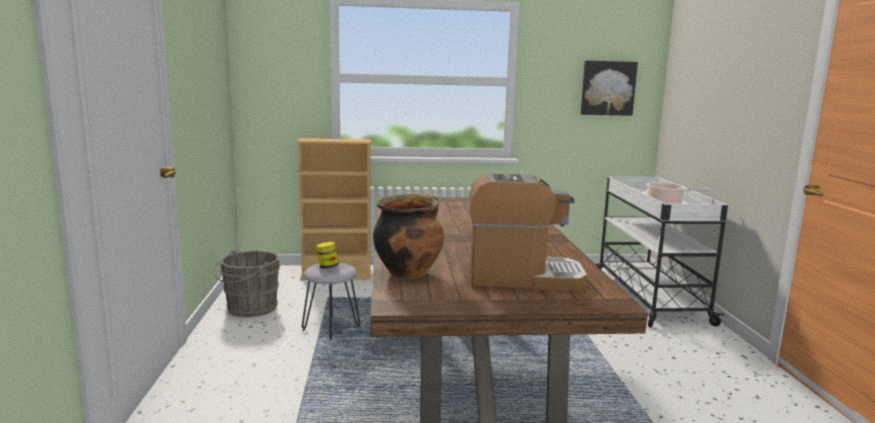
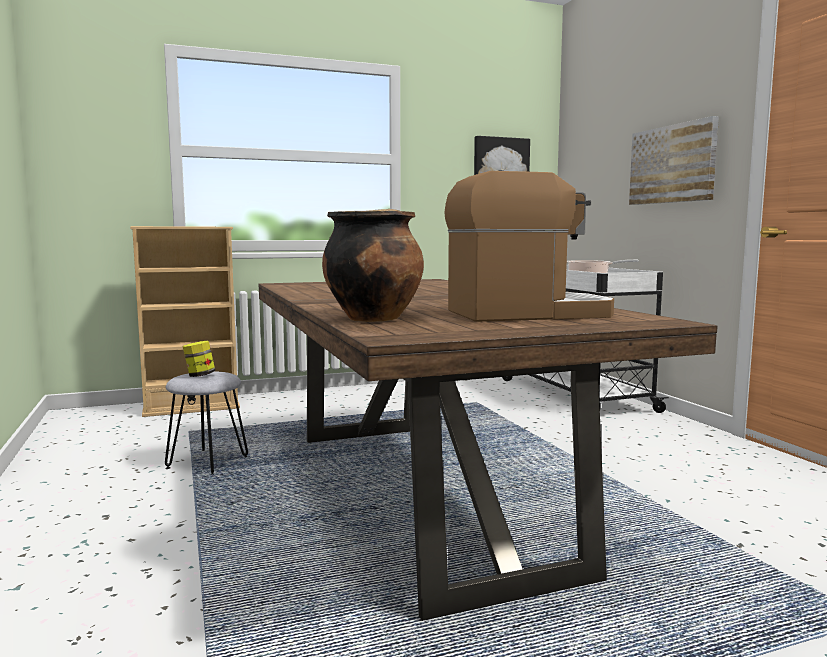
camera: 15 degrees left, 5 degrees down
grey bucket [213,250,281,317] -> none
none -> picture [629,116,719,205]

